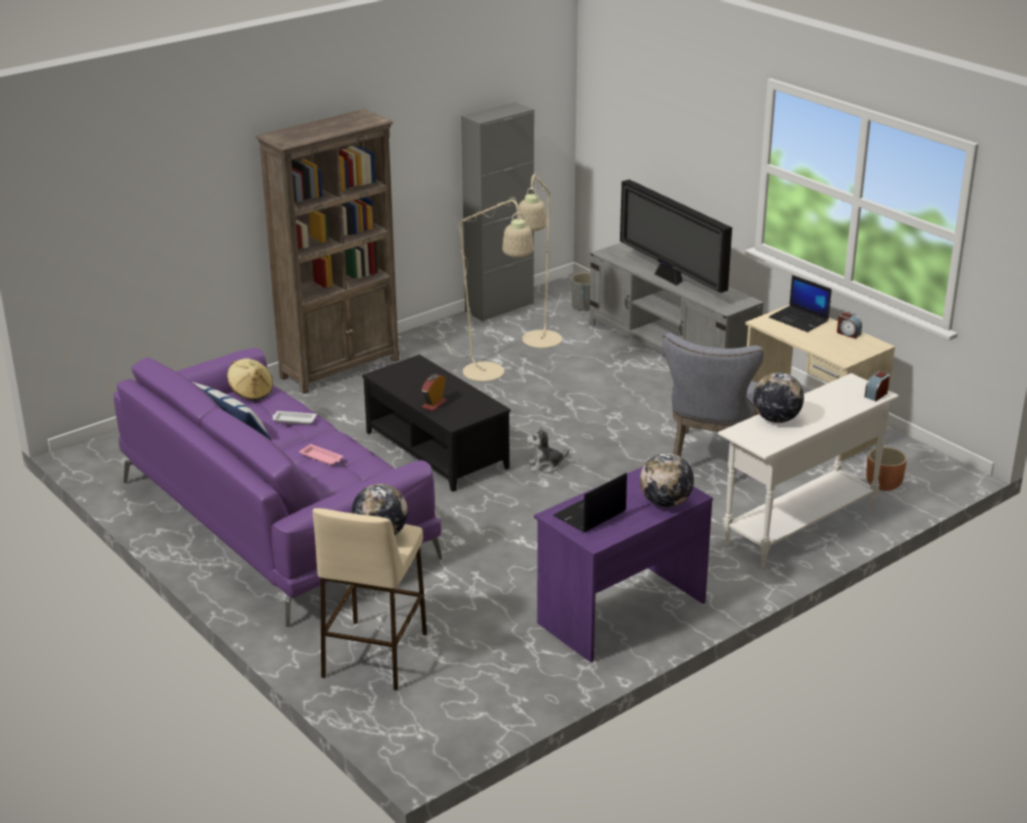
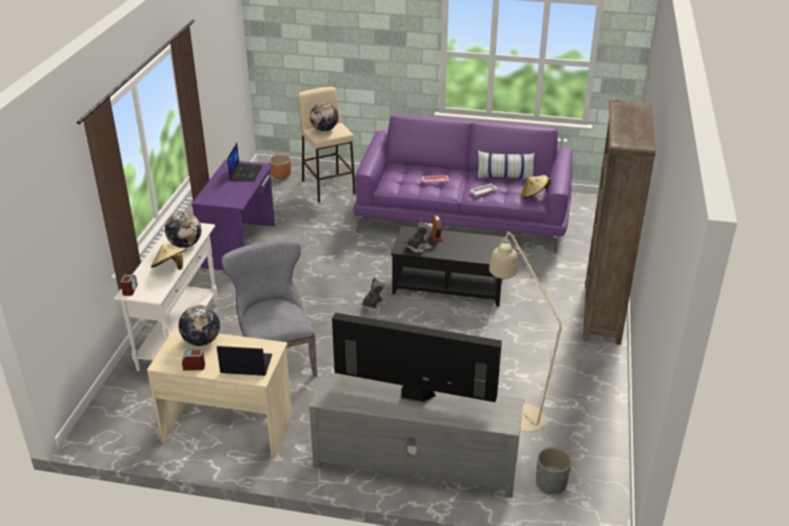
camera: 140 degrees right, 5 degrees up
beige floor lamp [422,197,534,381] -> none
grey cabinet [461,102,534,322] -> none
globe [640,453,694,507] -> globe moved to [179,305,220,346]
brown planter [866,447,907,491] -> brown planter moved to [269,154,291,179]
none -> beige hat [151,245,187,270]
none -> plush toy [403,218,433,252]

